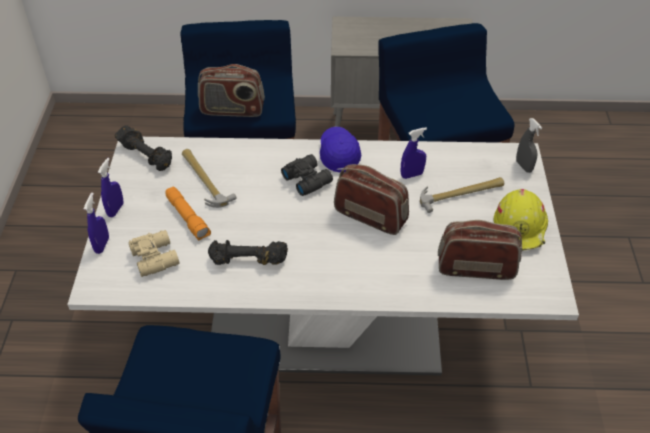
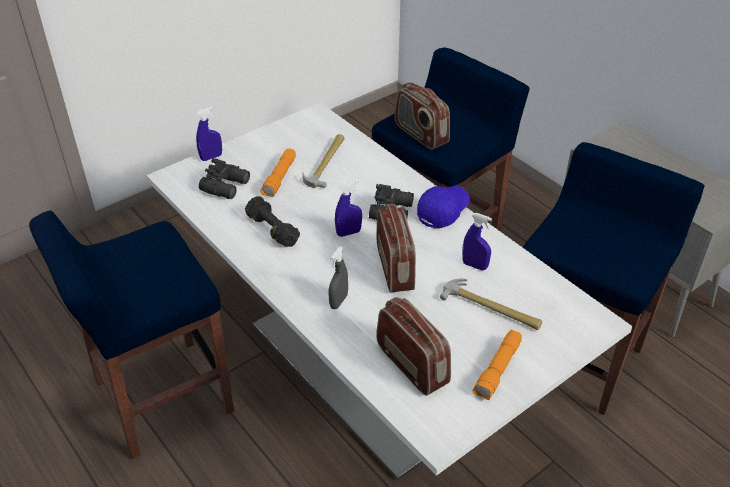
camera: 50 degrees right, 5 degrees down
blue spray bottle [98,158,123,217] -> blue spray bottle moved to [335,180,362,237]
black dumbbell [114,125,172,171] -> none
beige binoculars [128,230,180,277] -> black binoculars [199,158,250,199]
yellow hard hat [494,189,548,251] -> orange flashlight [473,330,522,400]
grey spray bottle [516,118,542,173] -> grey spray bottle moved to [329,246,348,309]

